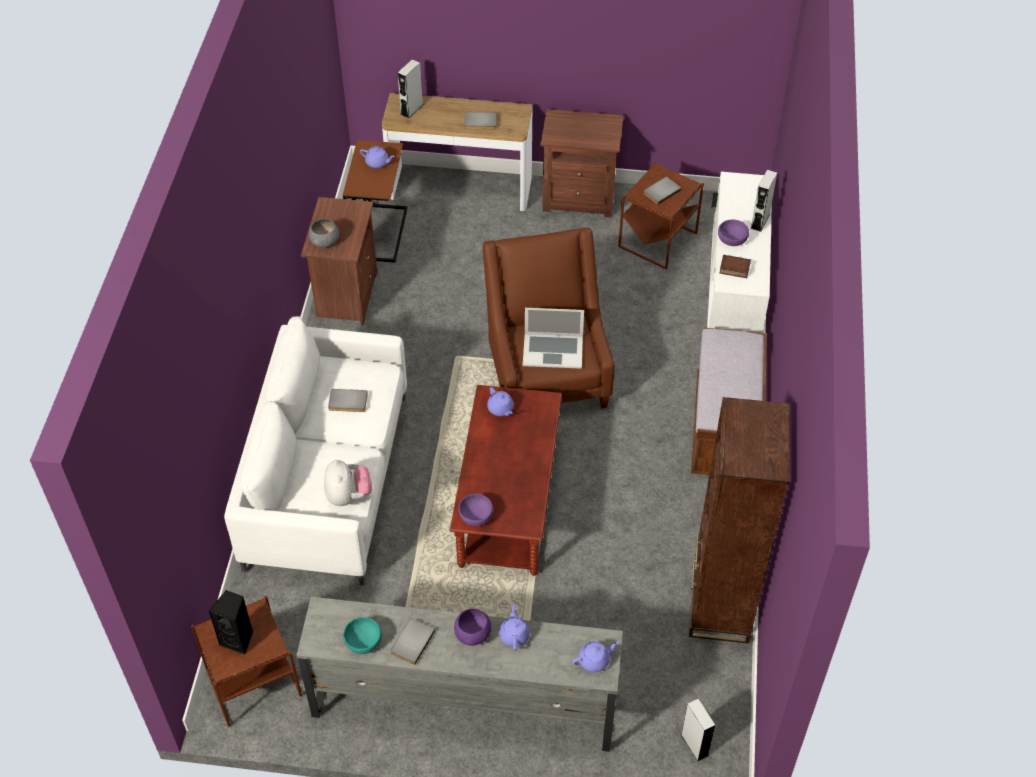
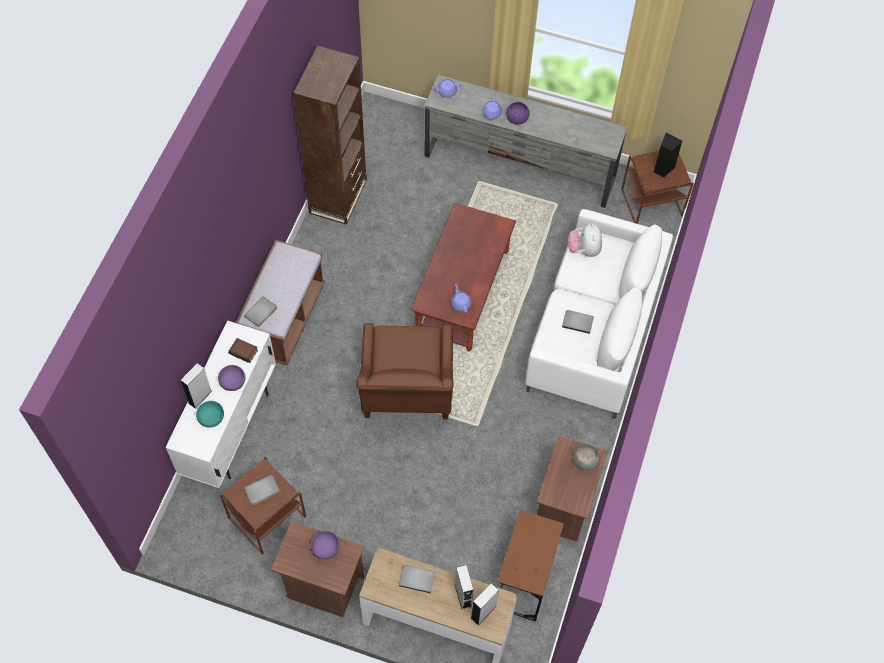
camera: 170 degrees left, 10 degrees up
turquoise bowl [343,617,382,654] -> turquoise bowl moved to [196,401,224,428]
purple teapot [360,146,395,168] -> none
grey book [390,618,435,665] -> grey book moved to [244,296,277,327]
purple bowl [459,494,493,526] -> purple bowl moved to [311,531,340,559]
laptop [523,308,584,369] -> none
grey speaker [681,699,715,761] -> grey speaker moved to [454,565,473,609]

